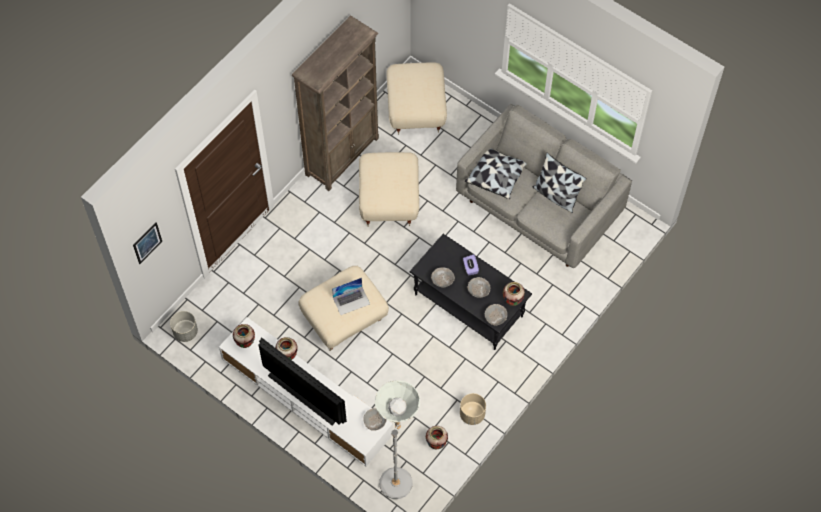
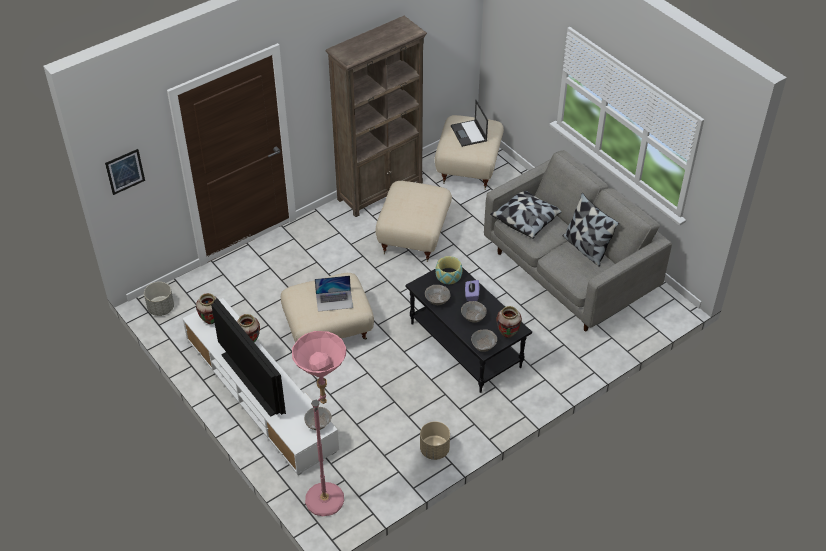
camera: 15 degrees right, 15 degrees down
grey floor lamp [375,380,420,499] -> pink floor lamp [292,331,346,516]
vase [426,426,448,449] -> none
none -> bowl [435,256,462,284]
none -> laptop [451,100,488,147]

